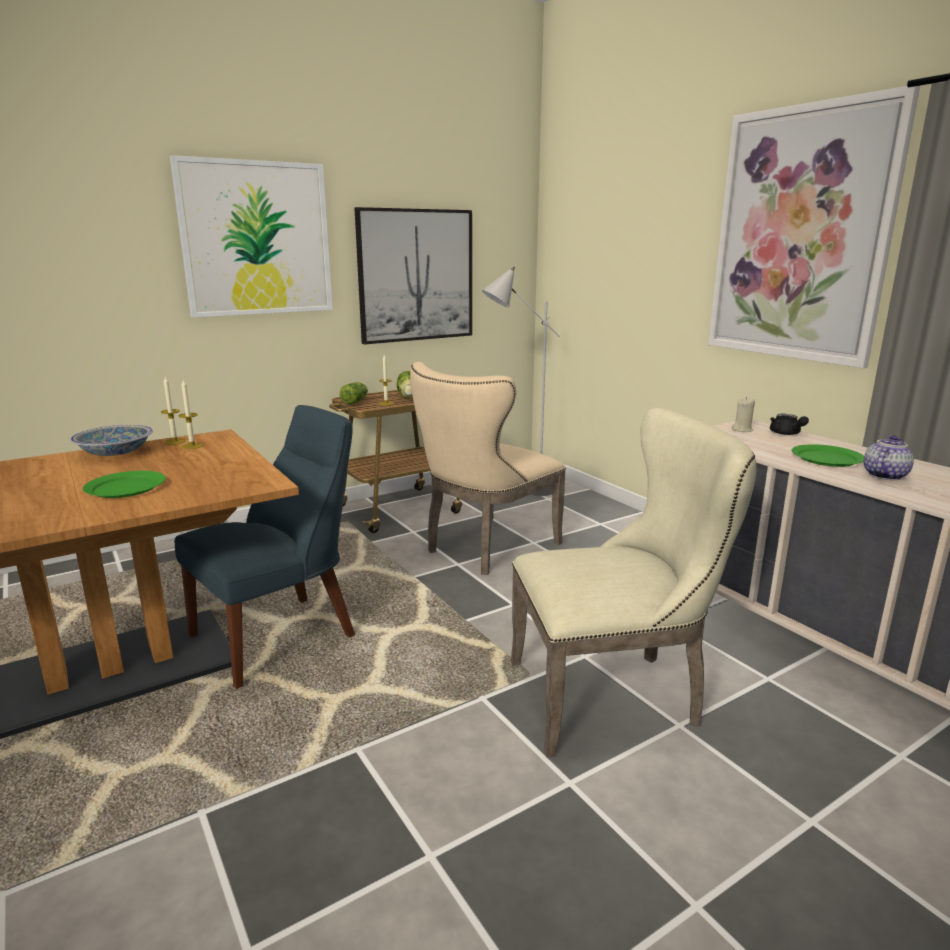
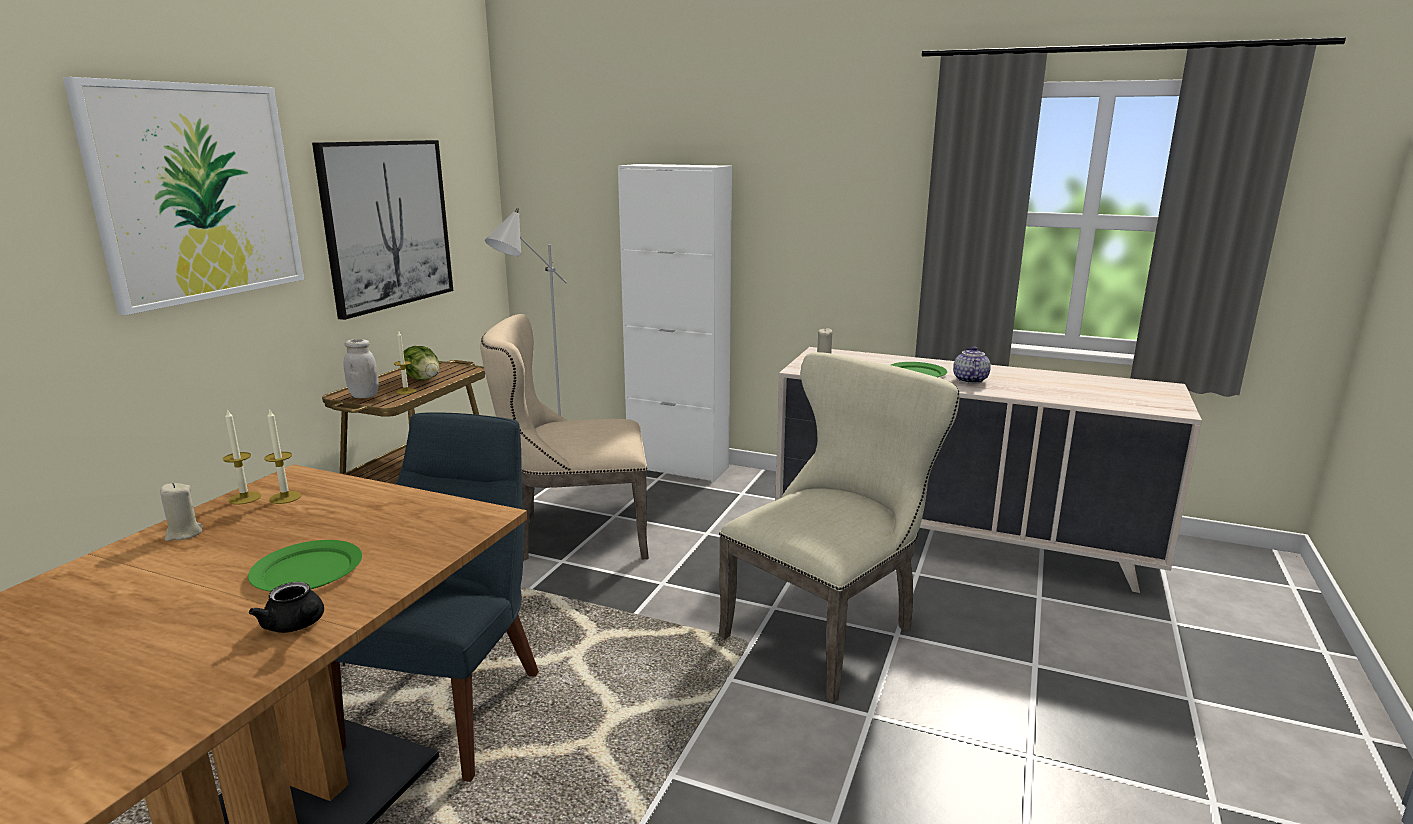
camera: 35 degrees left, 0 degrees up
bowl [70,425,153,456] -> beige candle [160,483,203,541]
lettuce [340,382,368,405] -> white jar [343,339,379,398]
beige chair [410,362,566,575] -> beige chair turned 75 degrees clockwise [480,314,649,561]
picture [708,86,920,368] -> none
black teapot [770,414,809,435] -> black teapot moved to [249,582,324,633]
none -> white cabinet [618,164,732,482]

